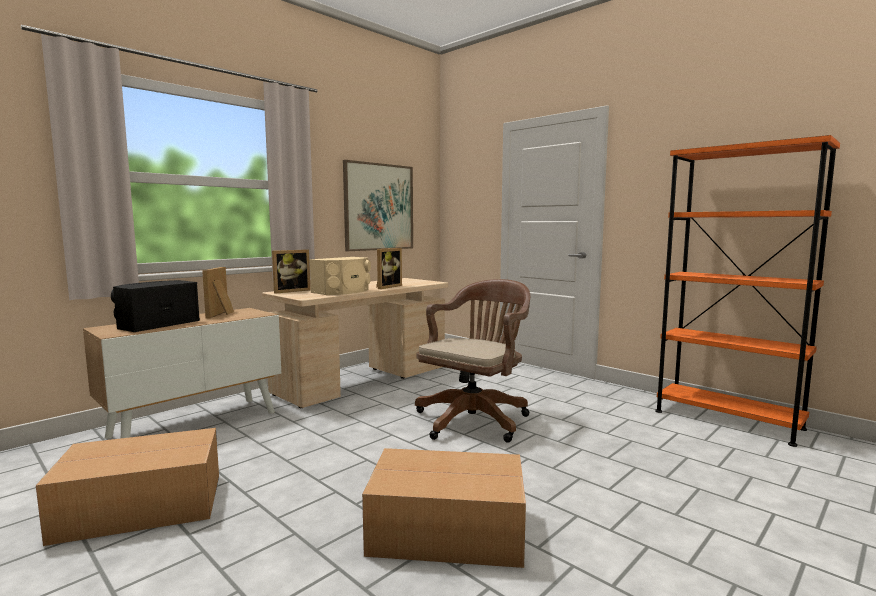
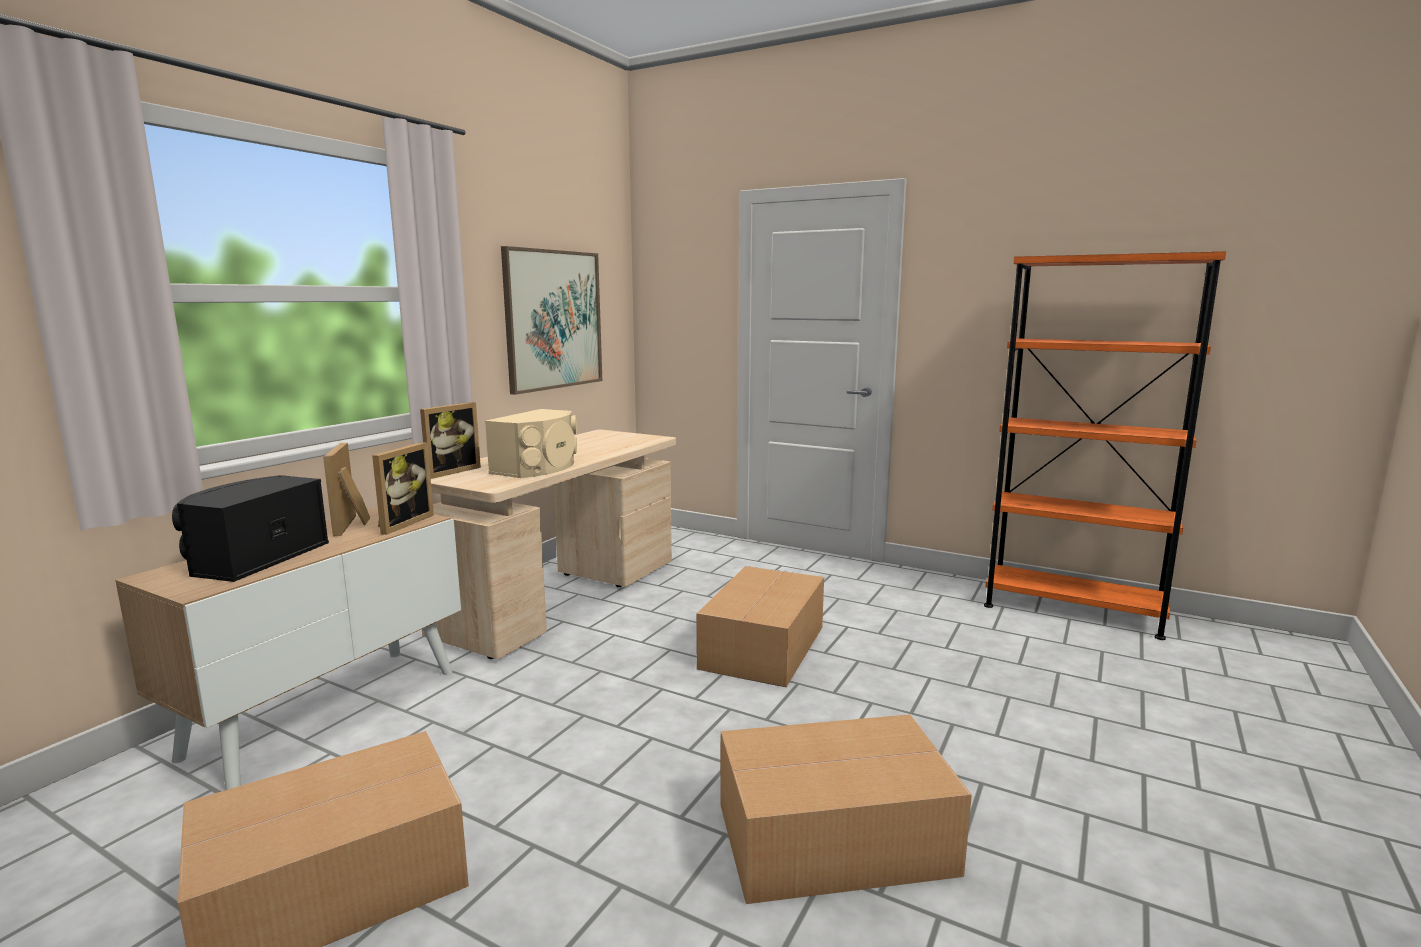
camera: 15 degrees left, 5 degrees up
picture frame [376,248,402,289] -> picture frame moved to [372,442,434,535]
brown office chair [415,279,530,443] -> cardboard box [696,566,824,687]

